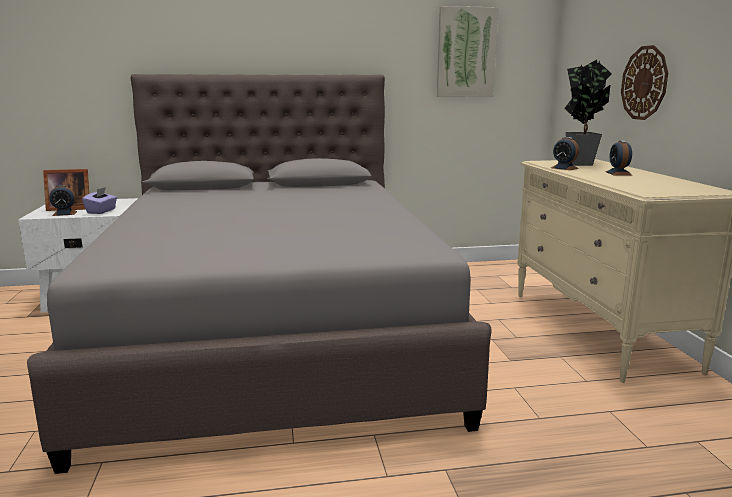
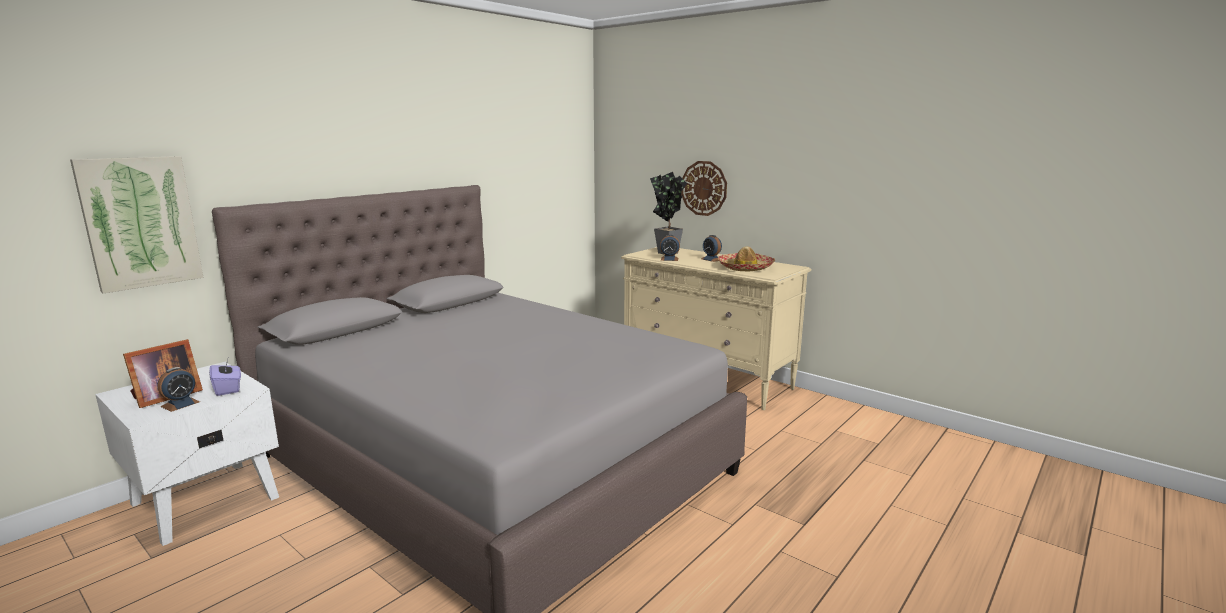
camera: 40 degrees left, 0 degrees up
picture [437,6,499,97] -> picture moved to [70,156,204,294]
none -> hat [718,246,775,271]

